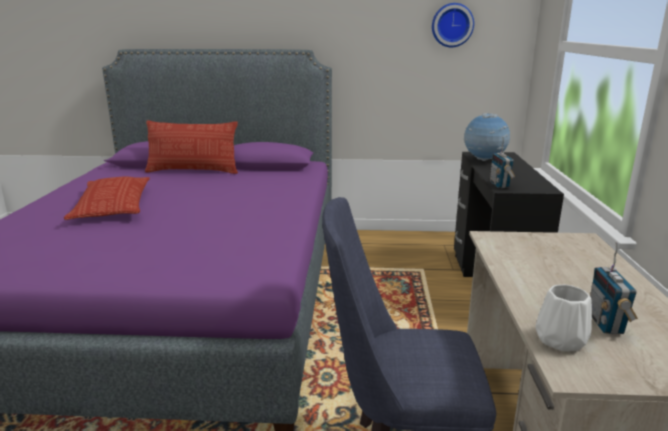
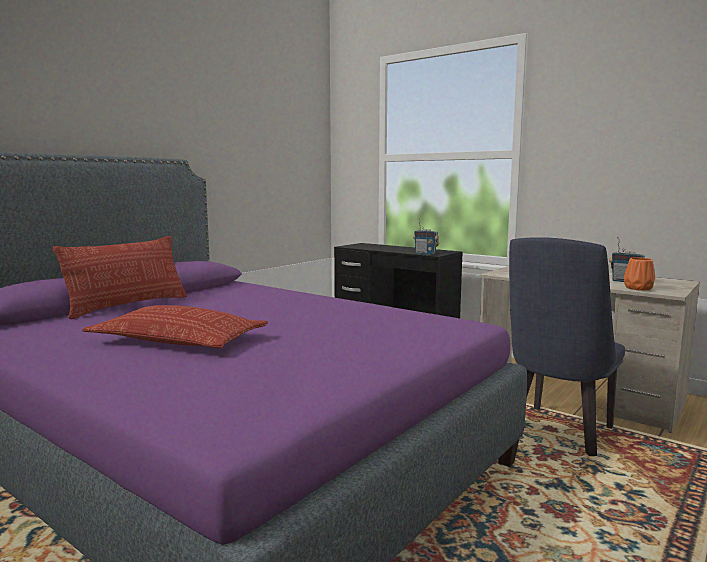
camera: 55 degrees left, 10 degrees down
wall clock [432,3,474,47] -> none
globe [464,113,510,161] -> none
white vase [535,284,592,351] -> orange vase [624,257,655,290]

